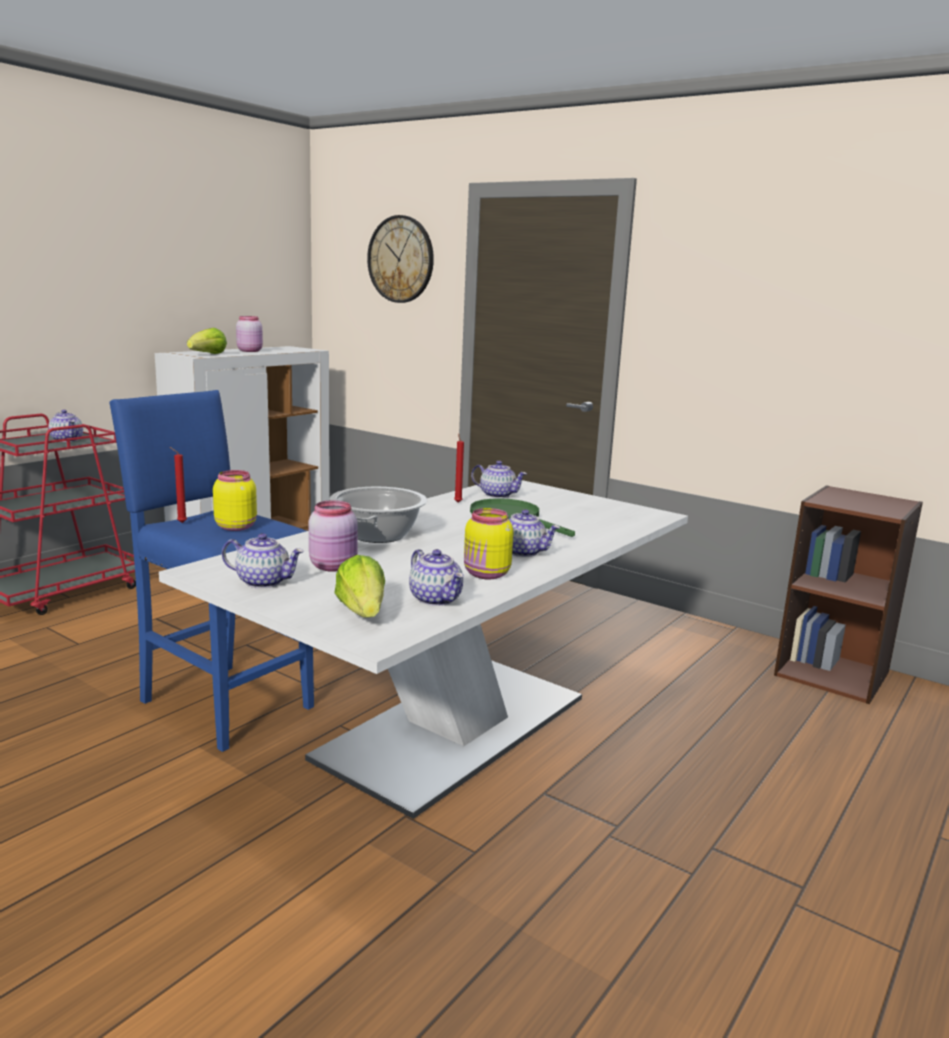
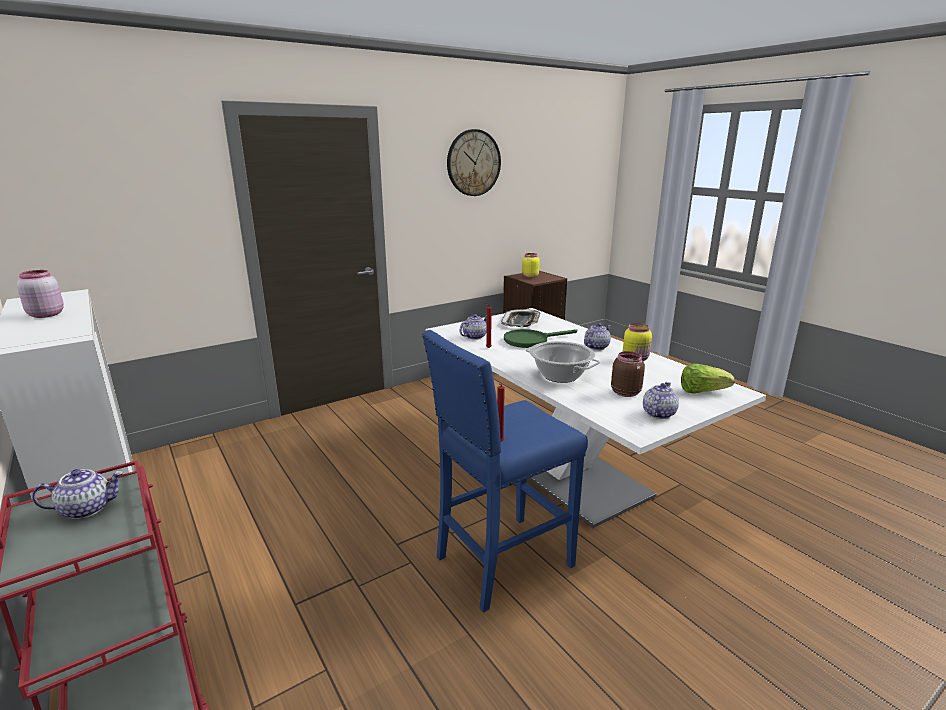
camera: 70 degrees left, 5 degrees up
lettuce [187,328,227,354] -> none
yellow jar [213,470,257,531] -> yellow jar moved to [522,253,540,278]
pink jar [309,500,358,572] -> brown jar [611,351,645,397]
wall clock [367,215,434,303] -> wall clock moved to [447,129,501,196]
teapot [409,549,464,606] -> none
none -> tray [501,309,540,327]

